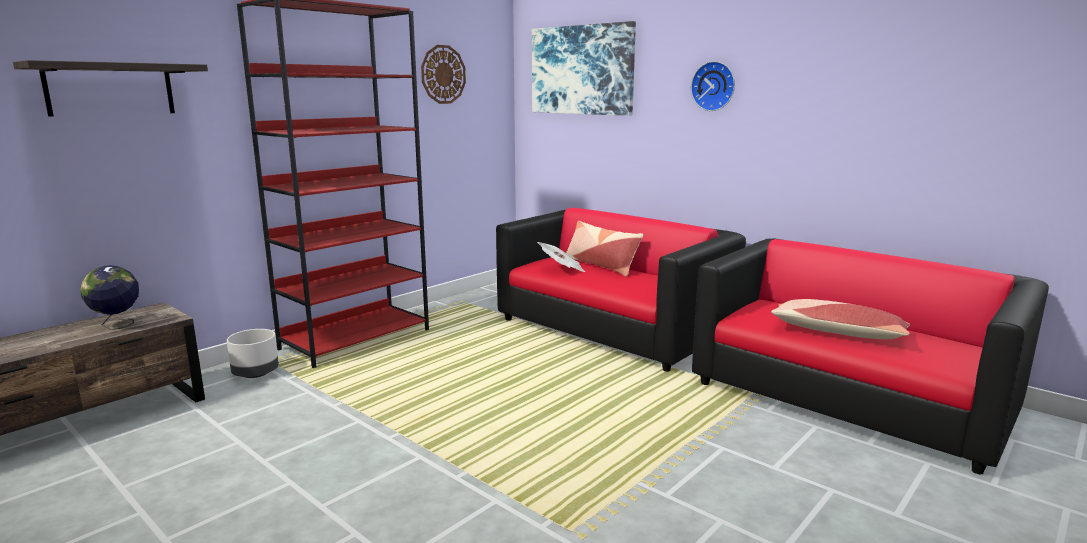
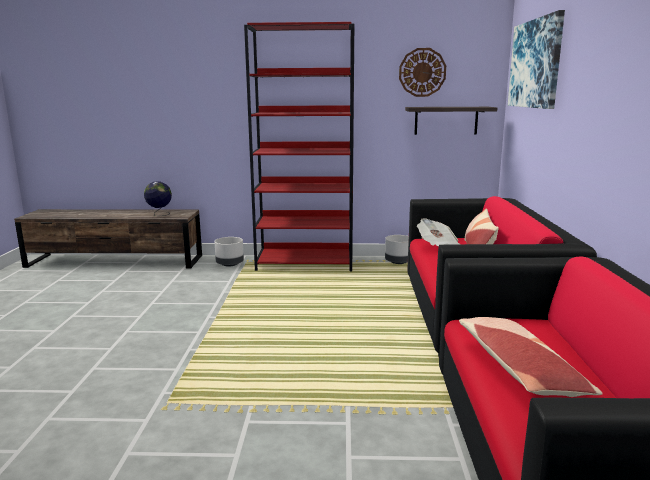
camera: 50 degrees right, 0 degrees up
shelf [13,60,208,117] -> shelf moved to [405,107,497,135]
wall clock [691,61,735,111] -> none
none -> grey planter [385,235,409,264]

